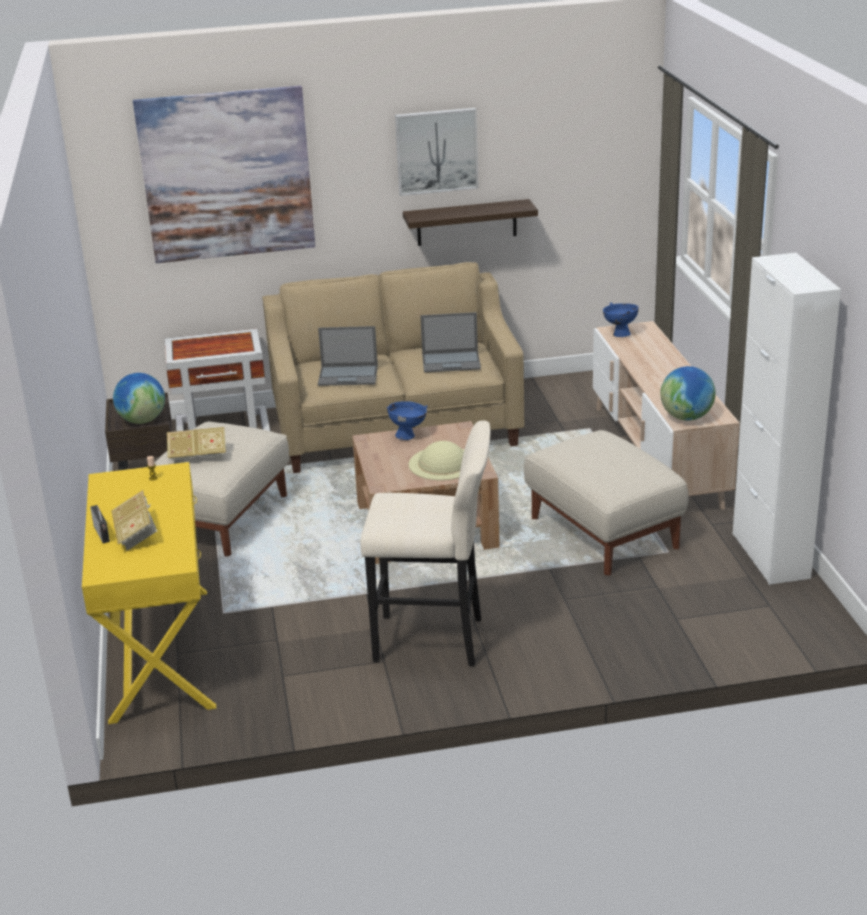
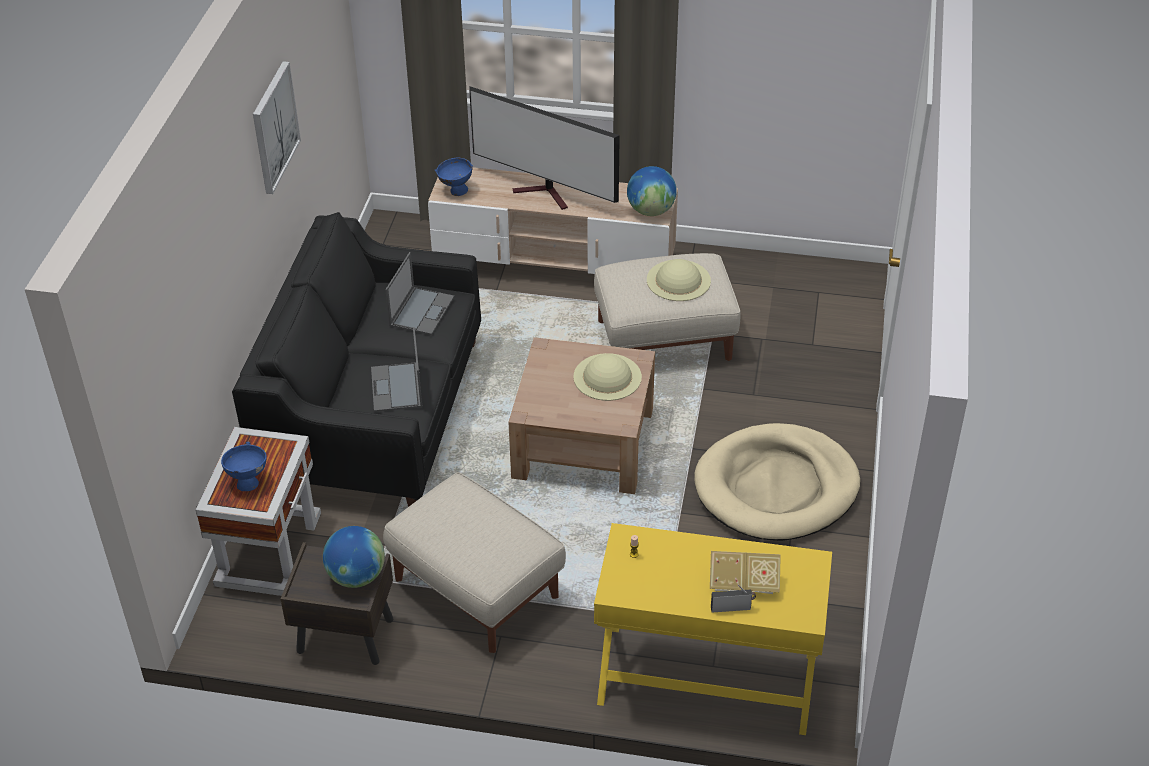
camera: 70 degrees left, 15 degrees up
picture [133,86,315,263] -> none
book [167,427,226,464] -> none
beige sofa [262,262,524,473] -> black sofa [232,212,481,507]
laptop [318,326,378,386] -> laptop turned 150 degrees clockwise [371,327,422,412]
beige stool [360,421,491,666] -> beige dog bed [694,423,860,541]
blue bowl [387,401,428,440] -> blue bowl moved to [221,441,267,491]
shelf [403,199,538,246] -> none
white cabinet [733,253,841,585] -> none
none -> television [469,86,620,210]
none -> beige hat [647,259,711,301]

